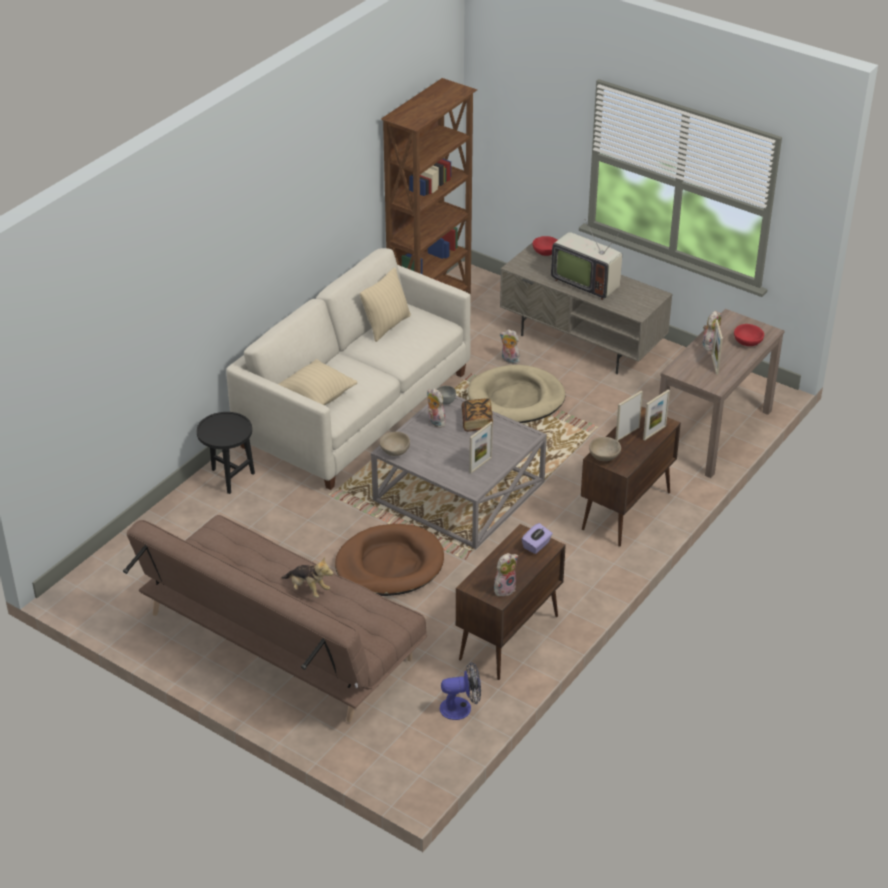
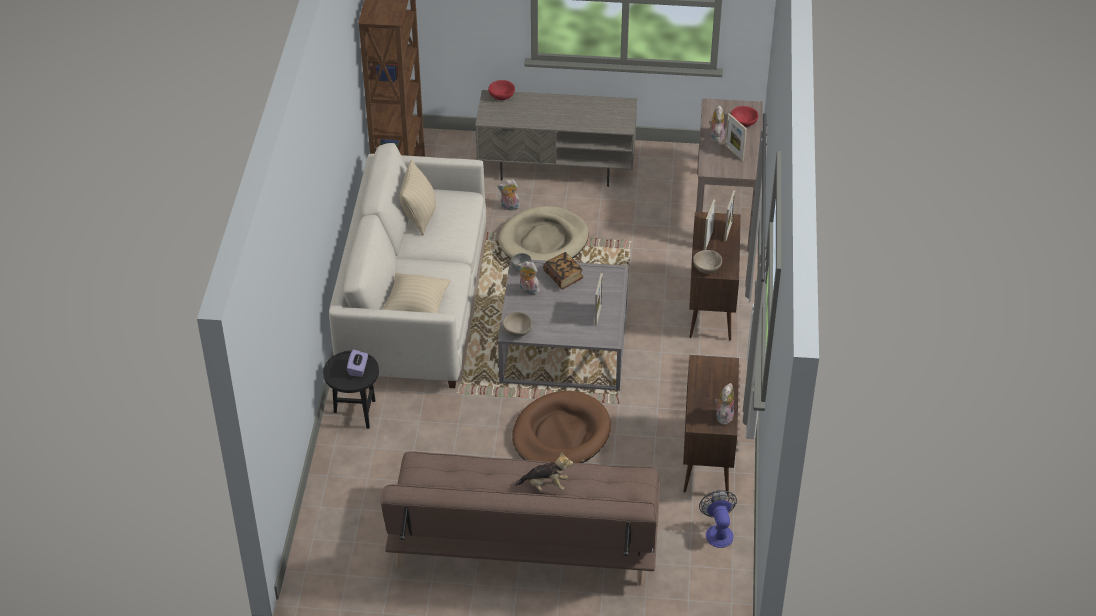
camera: 30 degrees left, 5 degrees up
fan [440,662,481,720] -> fan turned 60 degrees counterclockwise [699,490,737,548]
purple tissue box [522,523,553,554] -> purple tissue box moved to [347,349,368,377]
television [551,219,622,300] -> none

